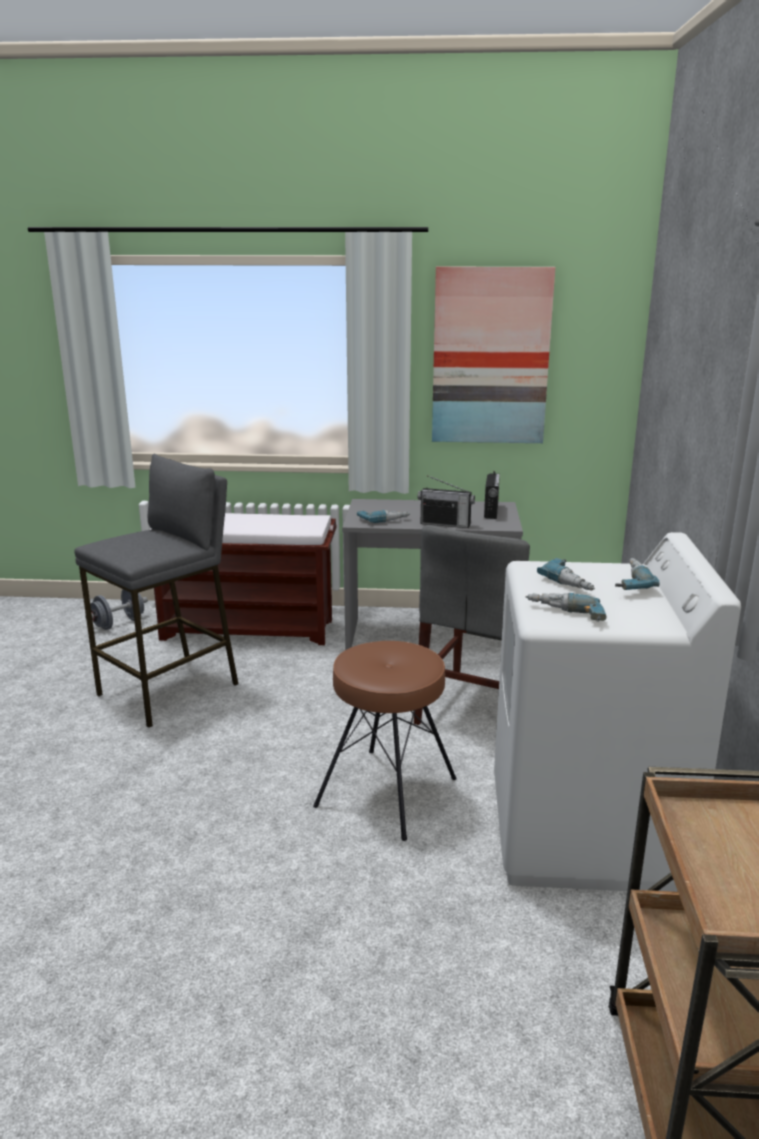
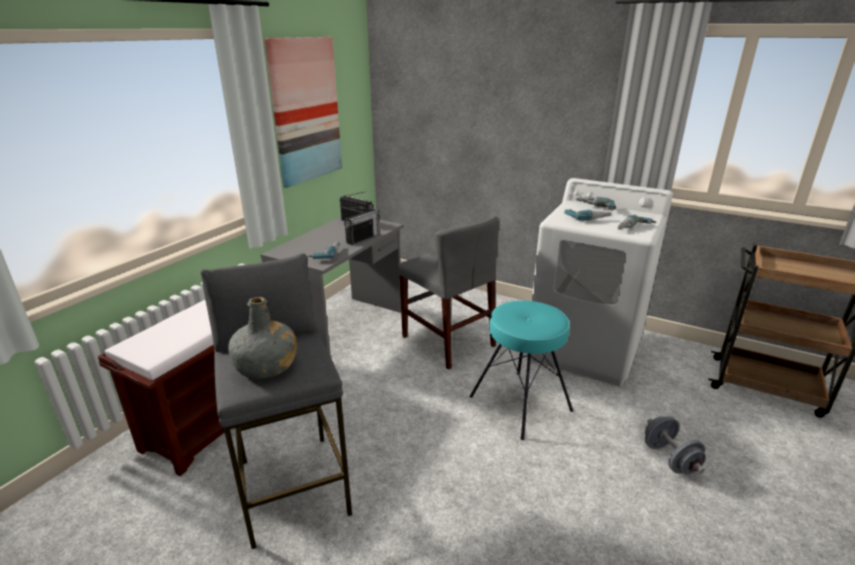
camera: 65 degrees left, 5 degrees up
grey dumbbell [85,589,148,630] -> grey dumbbell moved to [645,416,706,475]
brown stool [313,641,457,841] -> turquoise stool [470,301,573,440]
none -> grey bottle [228,297,297,379]

